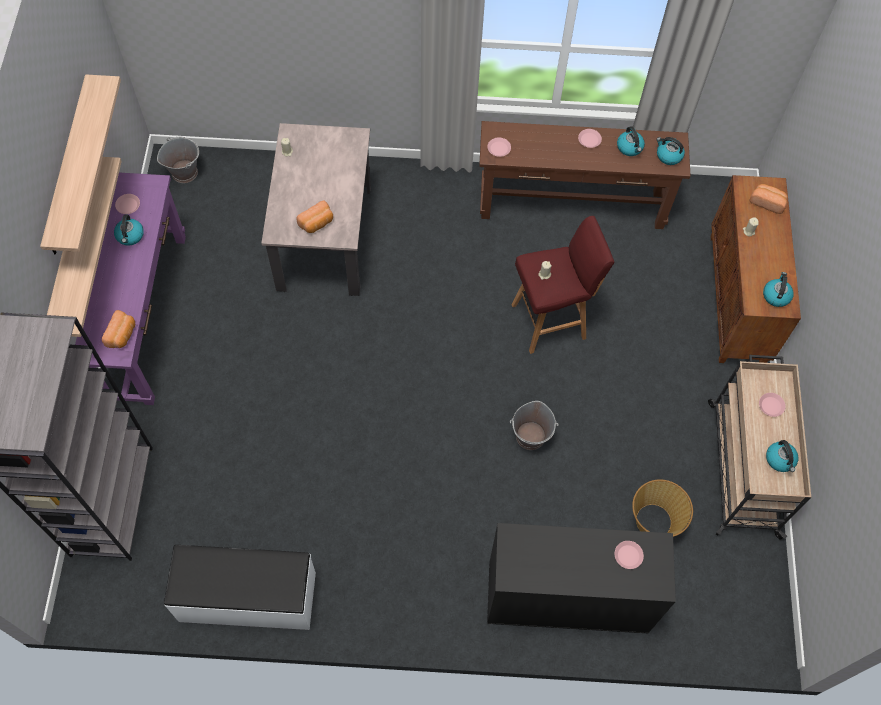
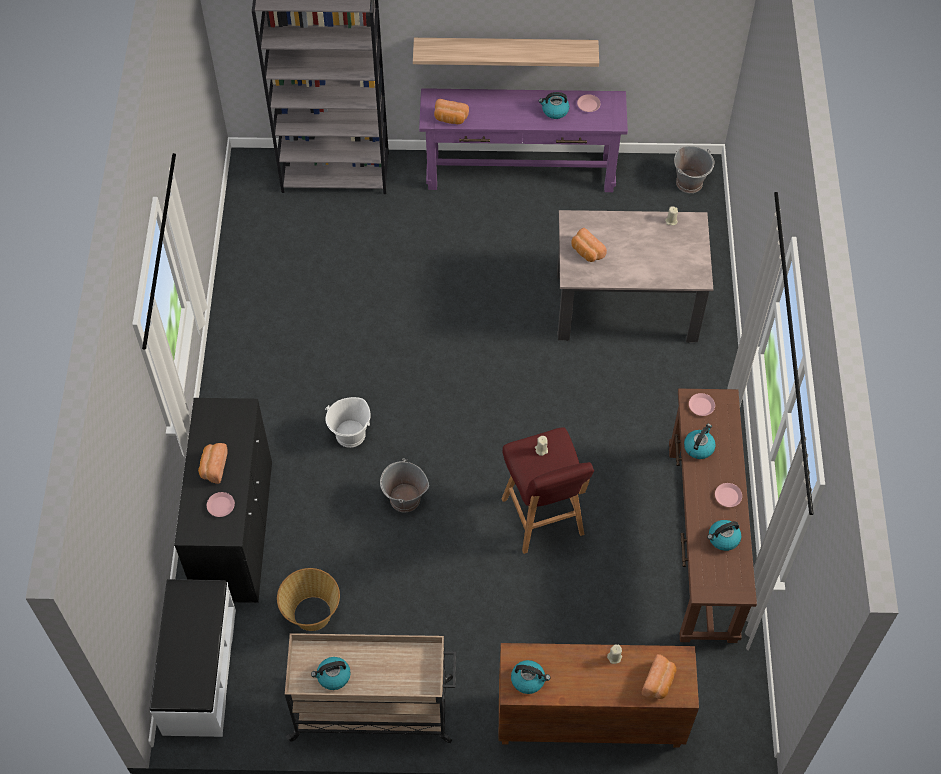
camera: 90 degrees right, 5 degrees down
shelf [40,74,121,255] -> none
white bench [164,545,316,630] -> white bench moved to [150,579,236,737]
kettle [656,137,685,165] -> kettle moved to [684,424,716,459]
pink plate [759,393,786,417] -> none
none -> bread [198,443,228,484]
none -> white bucket [325,397,371,448]

